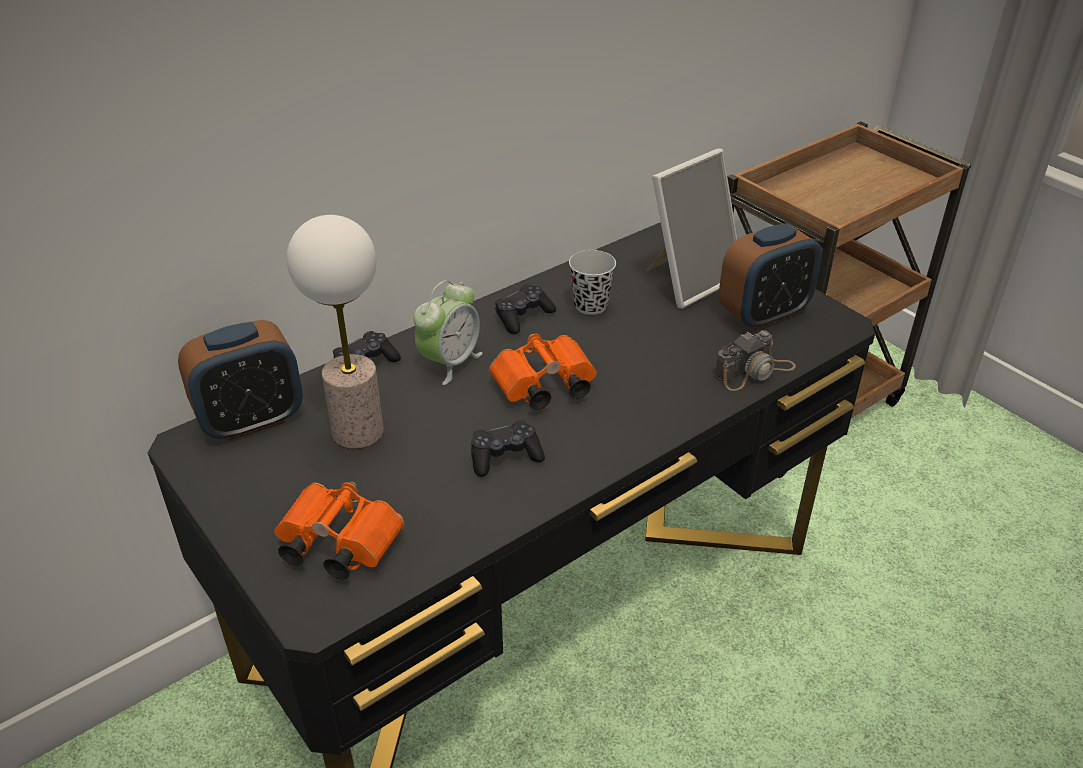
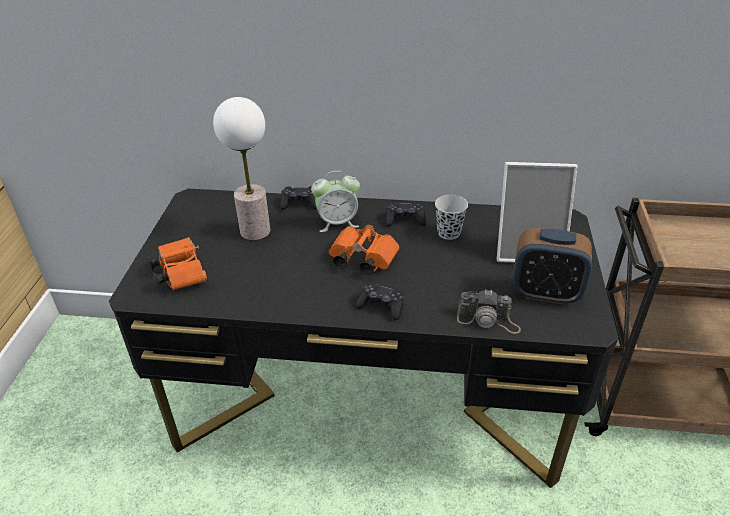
camera: 45 degrees right, 0 degrees up
alarm clock [178,320,303,441] -> none
black game controller [471,420,545,477] -> black game controller moved to [355,282,404,320]

